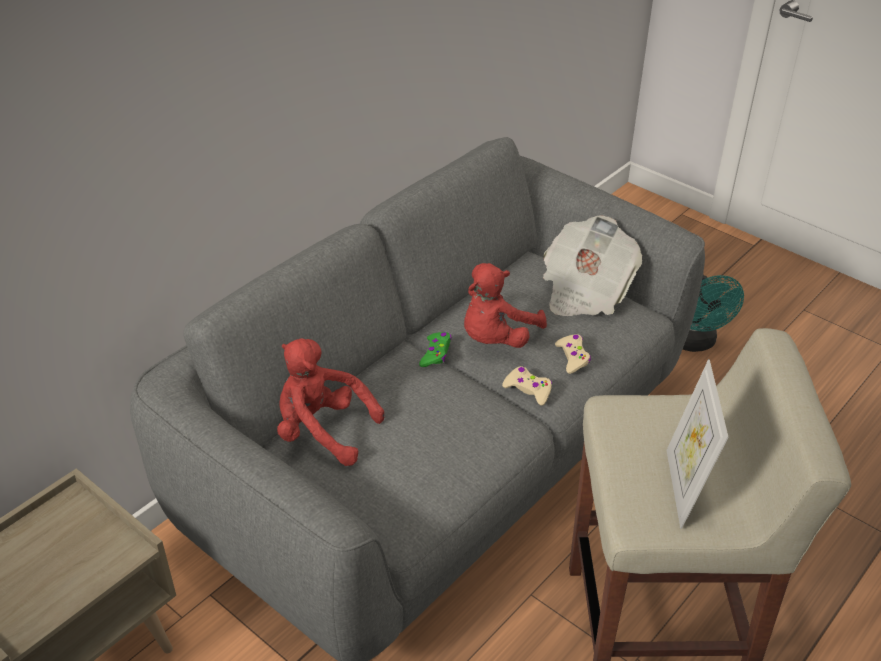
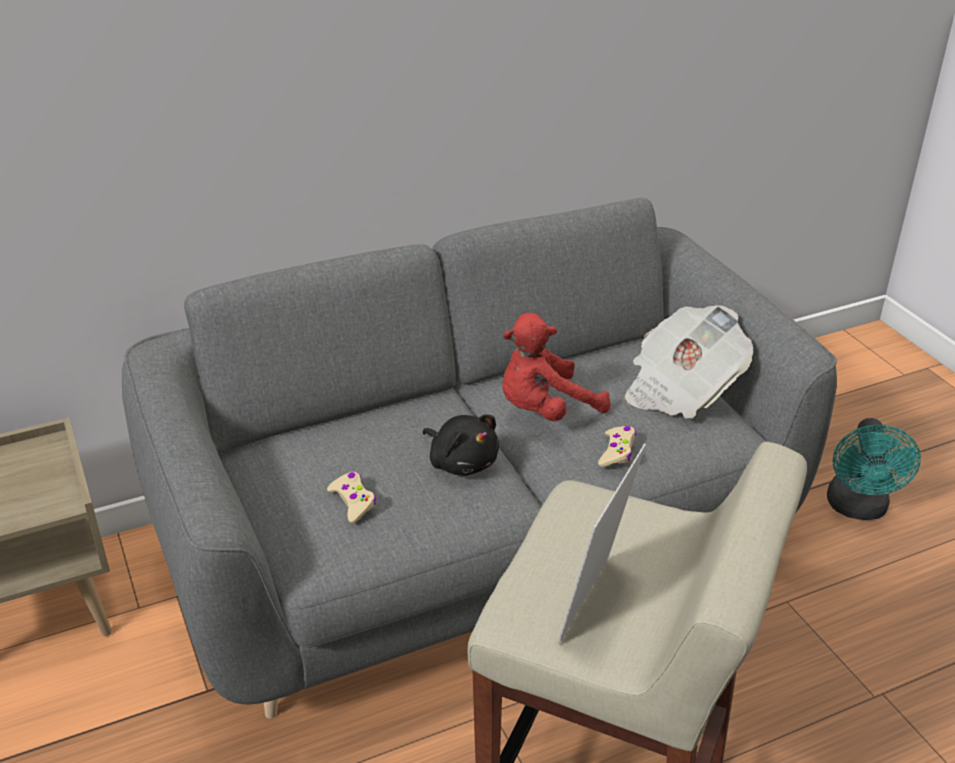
camera: 25 degrees right, 5 degrees down
red plush toy [277,338,384,466] -> none
green game controller [419,332,452,367] -> none
beige game controller [502,366,552,406] -> beige game controller moved to [327,472,376,523]
none -> black plush toy [423,414,499,476]

